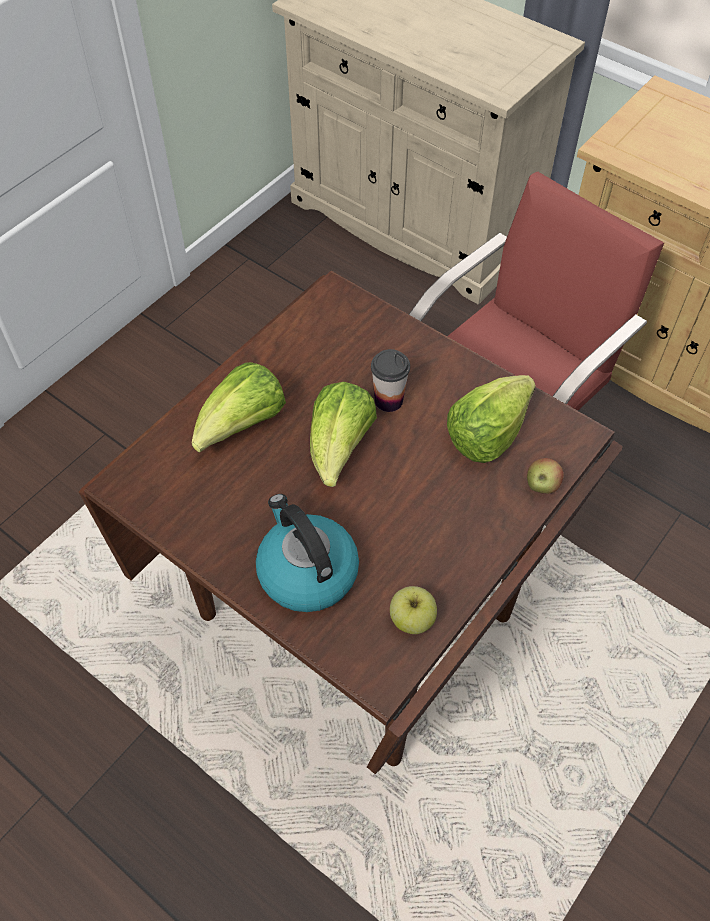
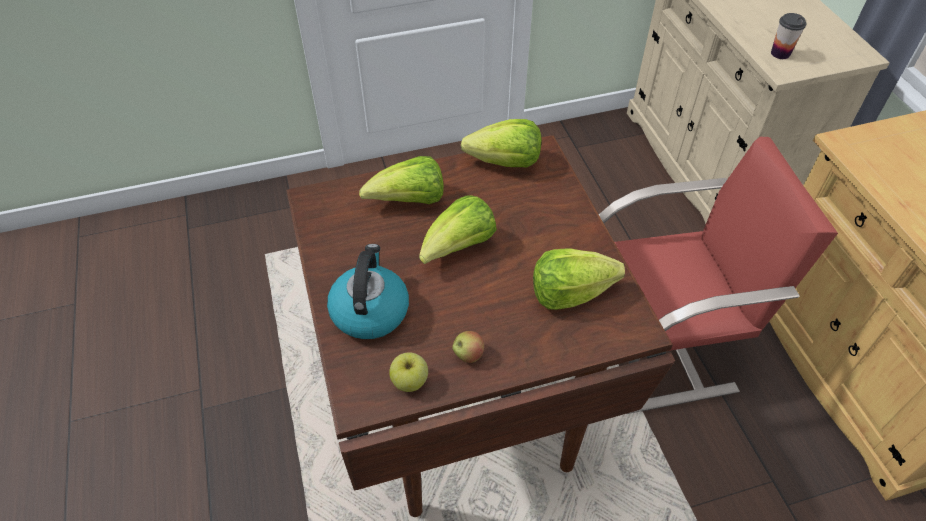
camera: 35 degrees right, 5 degrees down
cup [371,349,410,412] -> cup moved to [771,13,806,59]
apple [527,458,564,494] -> apple moved to [452,331,485,363]
none -> lettuce [461,119,542,167]

